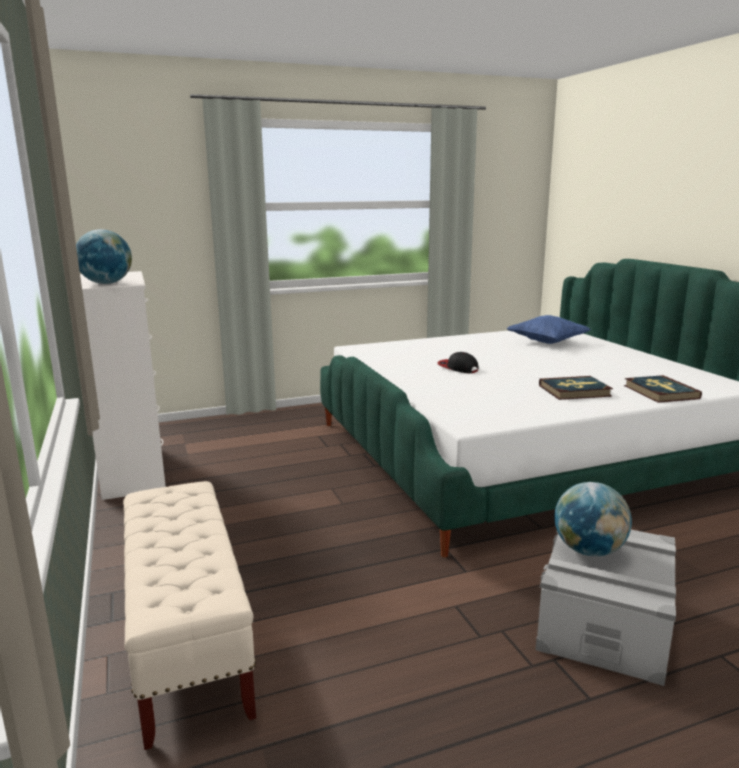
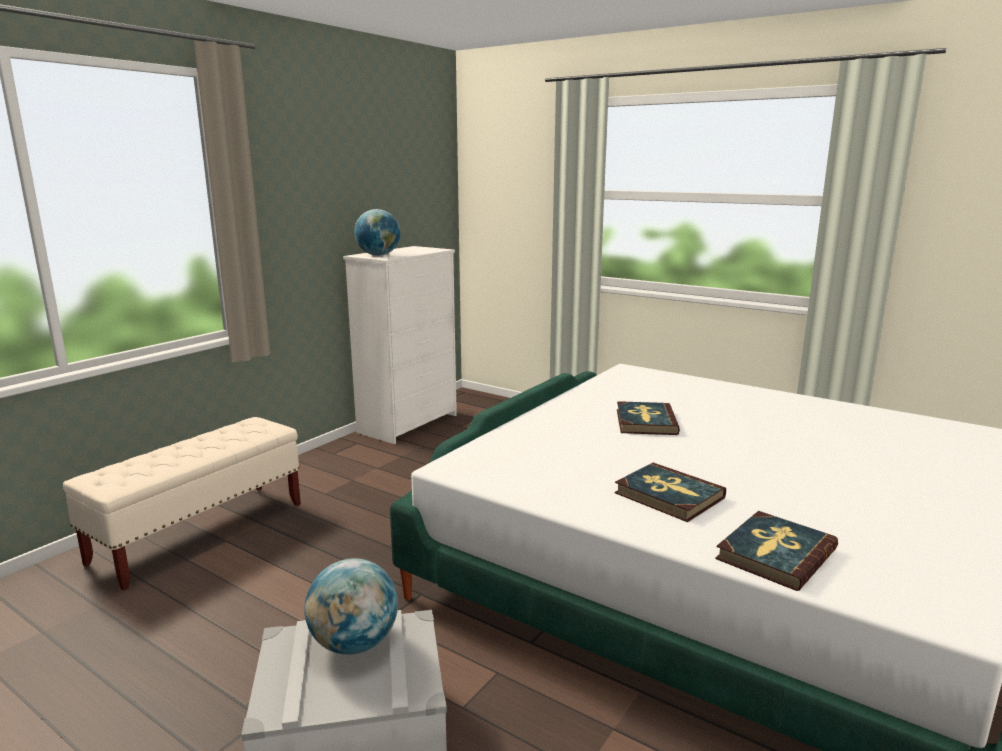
camera: 55 degrees right, 0 degrees up
cap [437,352,479,373] -> book [617,401,680,435]
blue pillow [506,315,591,344] -> none

